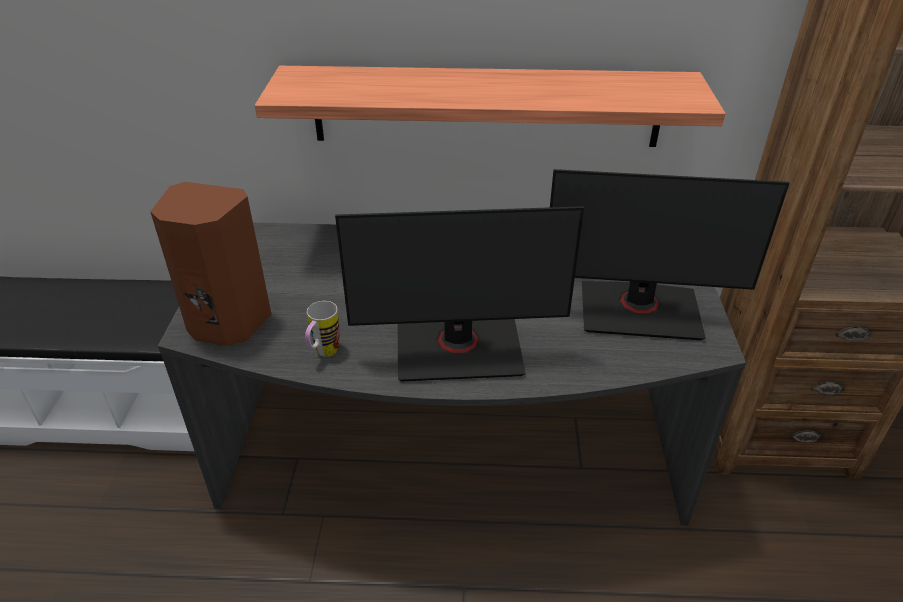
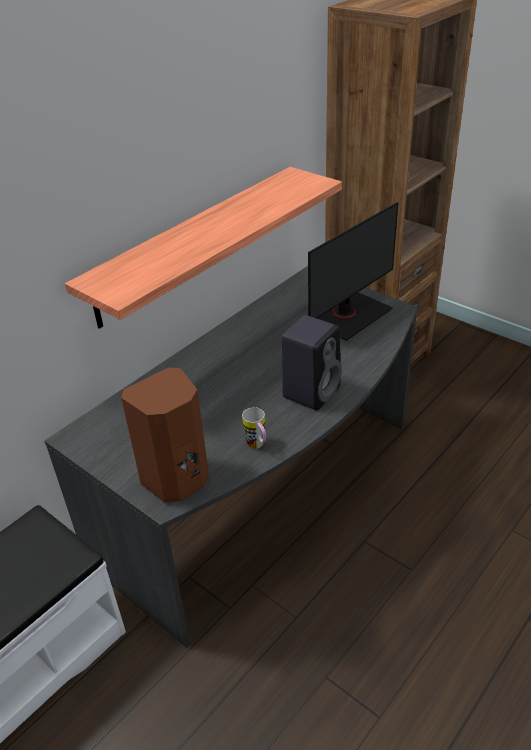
camera: 50 degrees left, 0 degrees up
monitor [335,206,584,381] -> black speaker [282,315,342,410]

